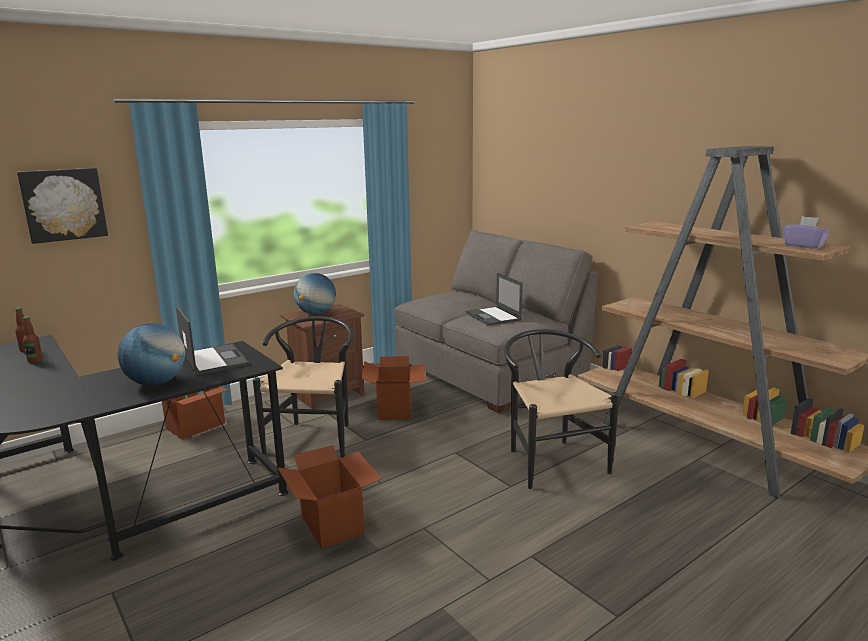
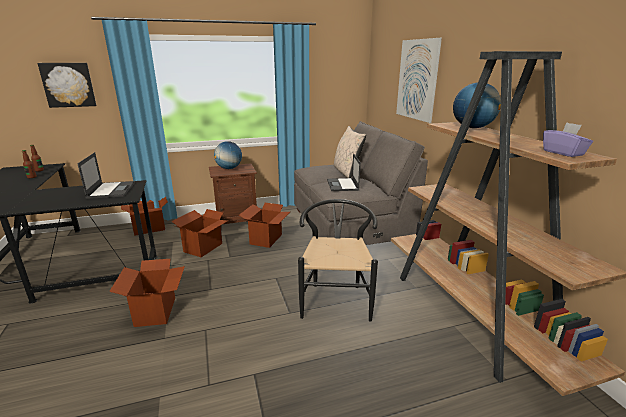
camera: 20 degrees right, 5 degrees up
globe [118,323,185,385] -> globe moved to [453,82,501,128]
black chair [253,316,354,458] -> cardboard box [171,209,228,257]
none -> beige pillow [334,126,366,178]
none -> picture [396,38,442,123]

